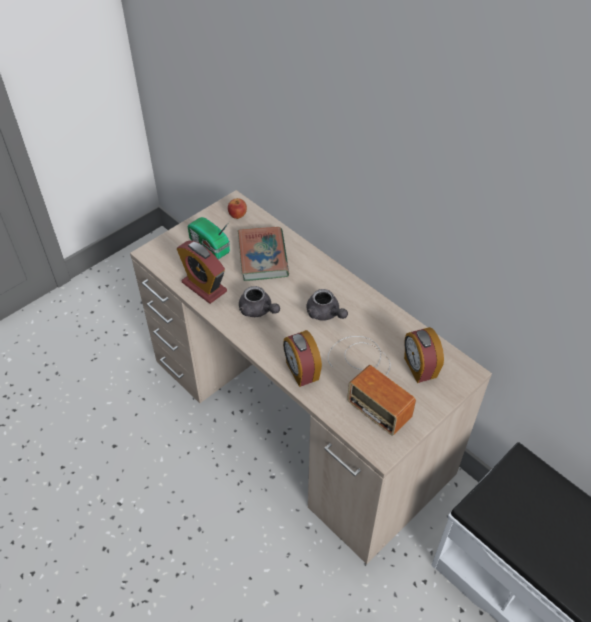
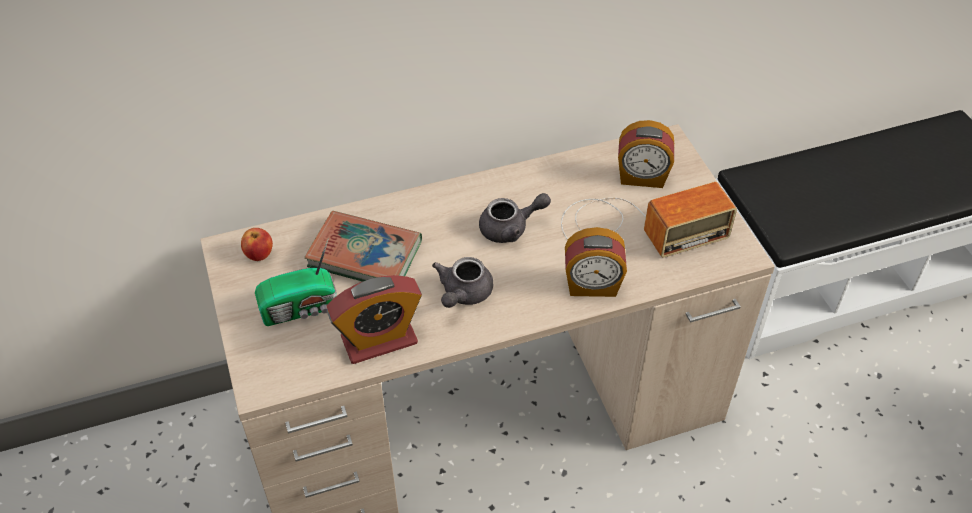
camera: 65 degrees left, 0 degrees up
grey teapot [239,286,280,317] -> grey teapot turned 135 degrees clockwise [432,257,493,308]

